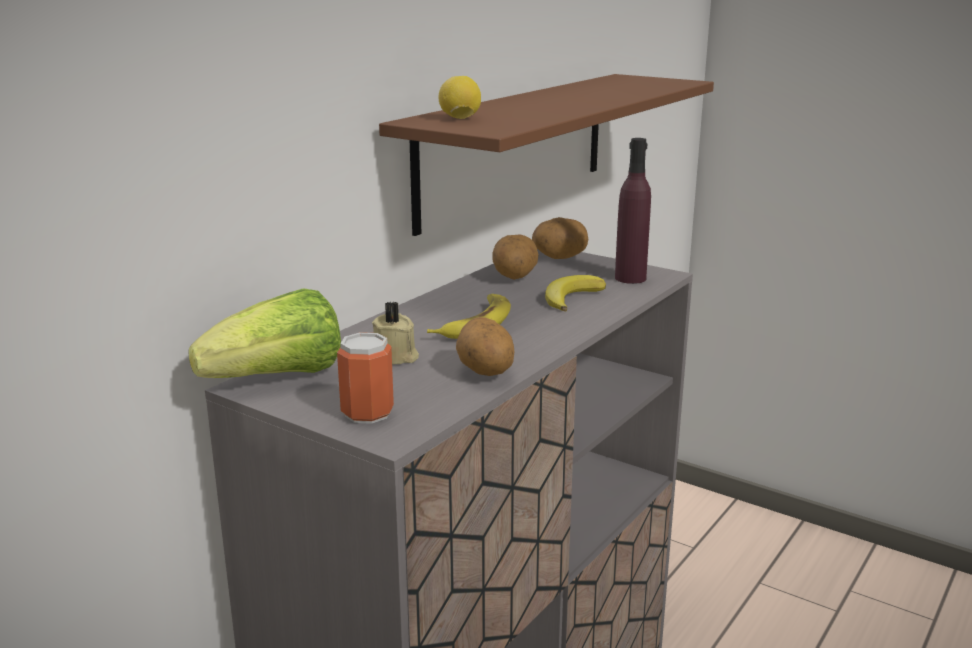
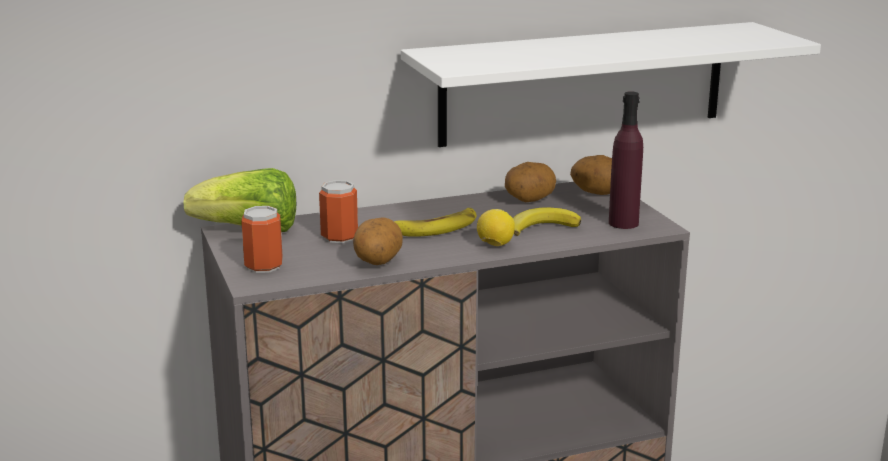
camera: 35 degrees right, 0 degrees up
beige candle [372,301,419,365] -> can [319,180,358,243]
brown shelf [379,74,714,236] -> white shelf [401,22,821,147]
lemon [438,76,481,119] -> lemon moved to [477,209,515,246]

